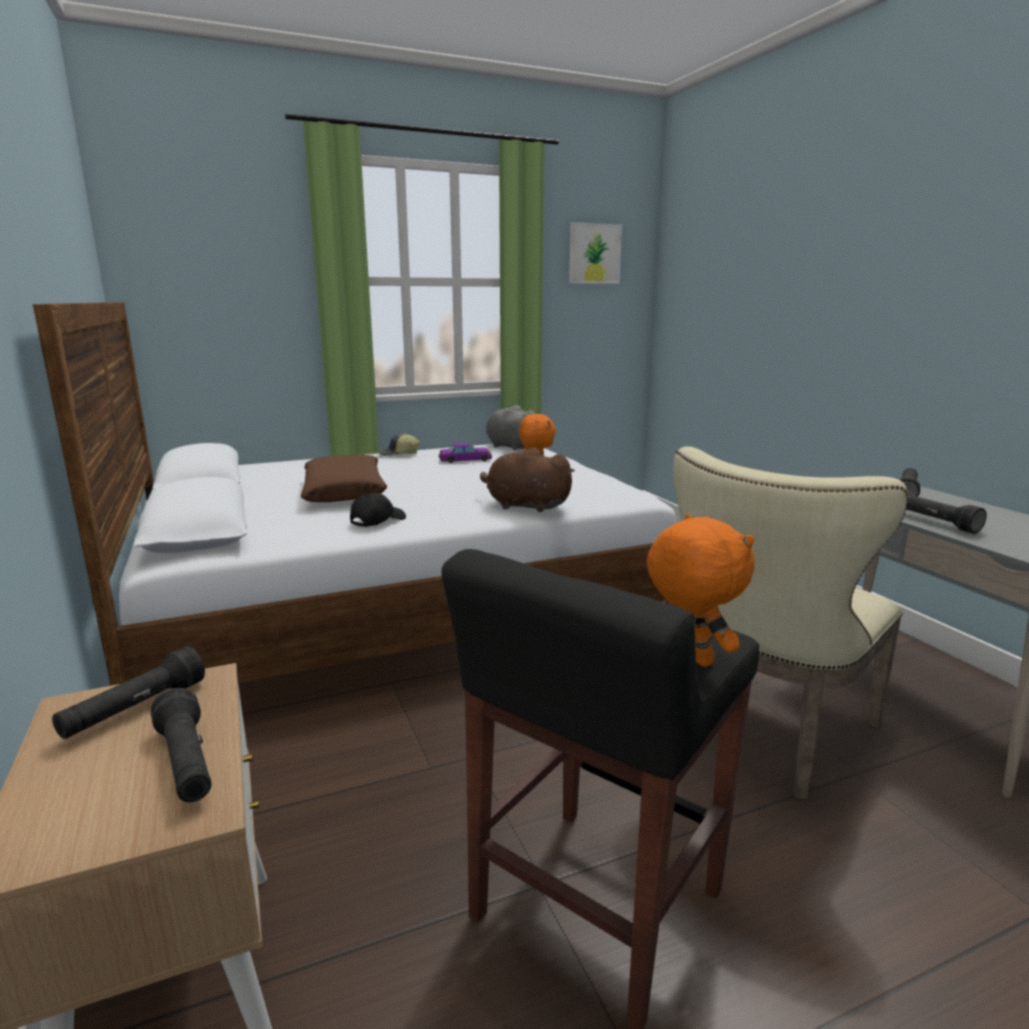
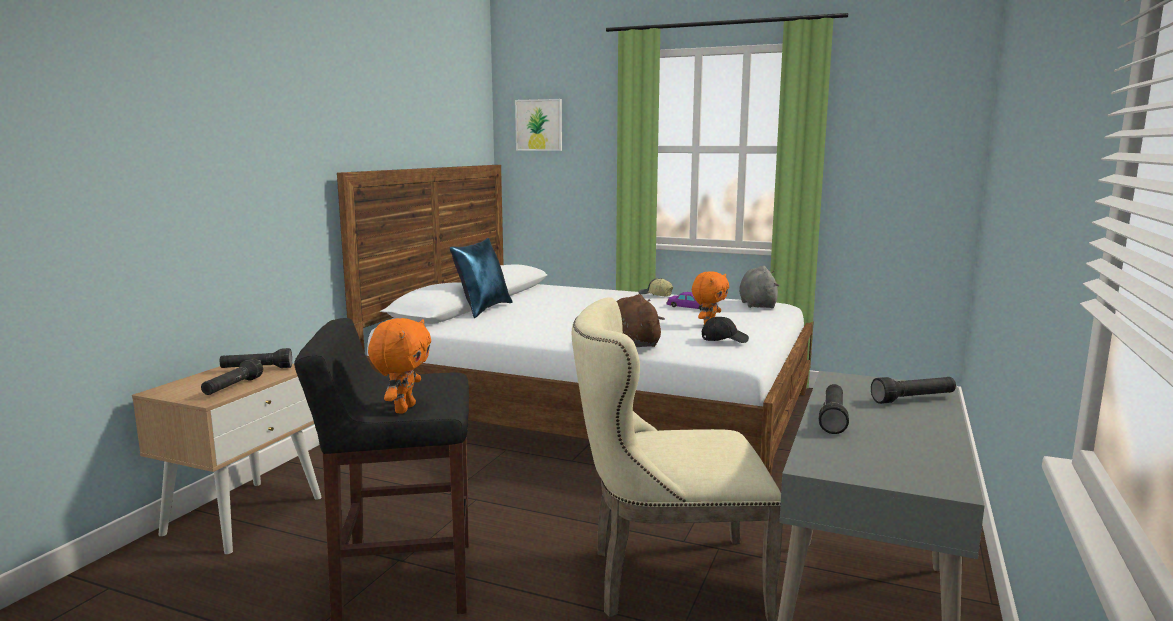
camera: 45 degrees right, 5 degrees down
brown pillow [301,455,387,502] -> none
black cap [350,493,406,527] -> black cap moved to [702,317,749,343]
picture [569,222,622,284] -> picture moved to [515,99,562,151]
none -> blue pillow [450,238,513,318]

